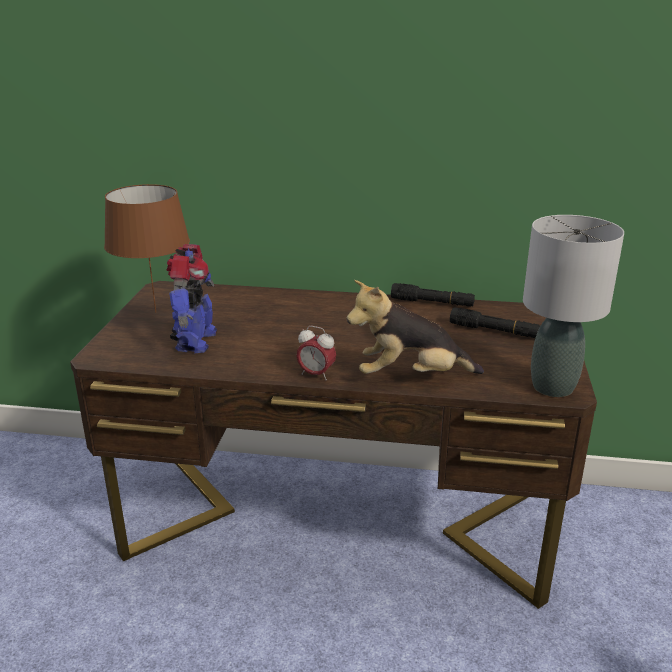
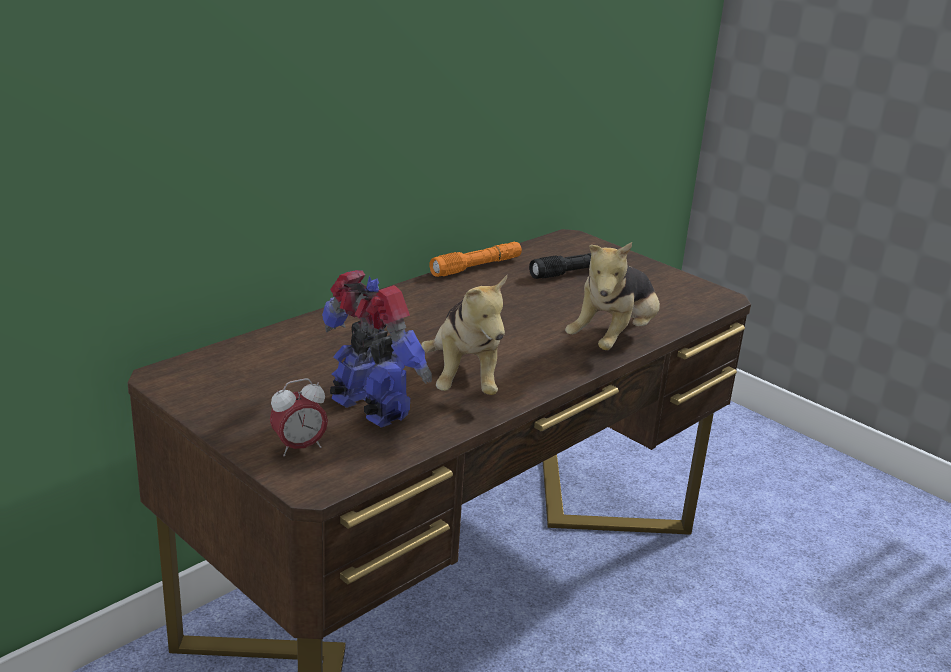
camera: 55 degrees left, 0 degrees up
brown table lamp [104,184,190,312] -> none
alarm clock [296,326,336,380] -> alarm clock moved to [270,378,328,456]
black flashlight [391,283,475,307] -> orange flashlight [429,242,522,277]
grey table lamp [523,215,624,397] -> none
none -> plush toy [421,275,507,395]

